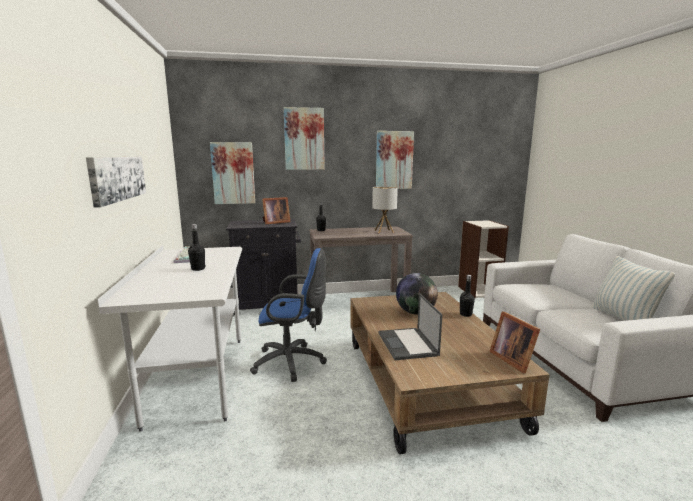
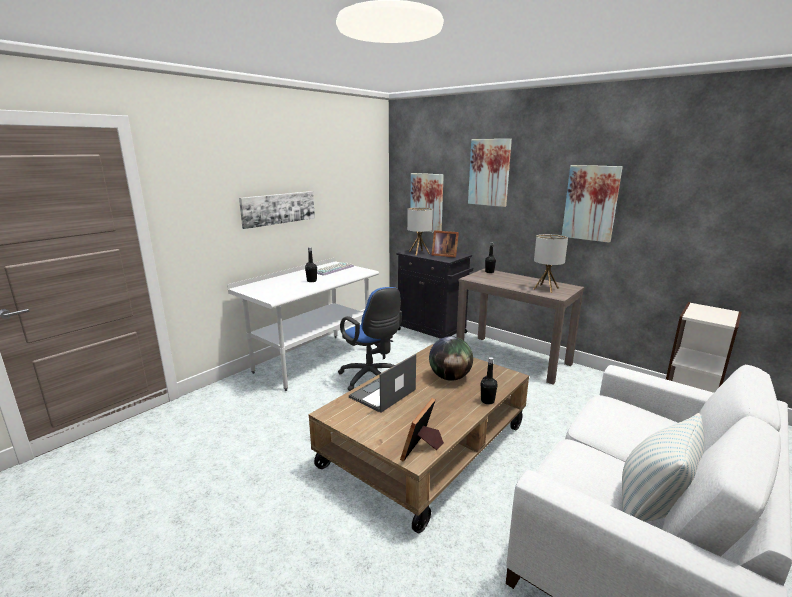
camera: 50 degrees right, 5 degrees up
none -> table lamp [407,207,432,255]

